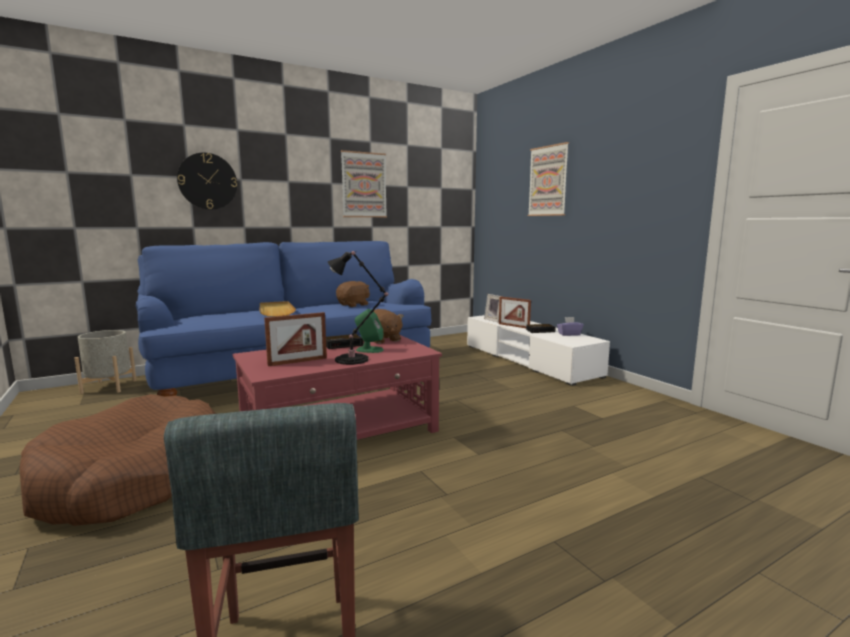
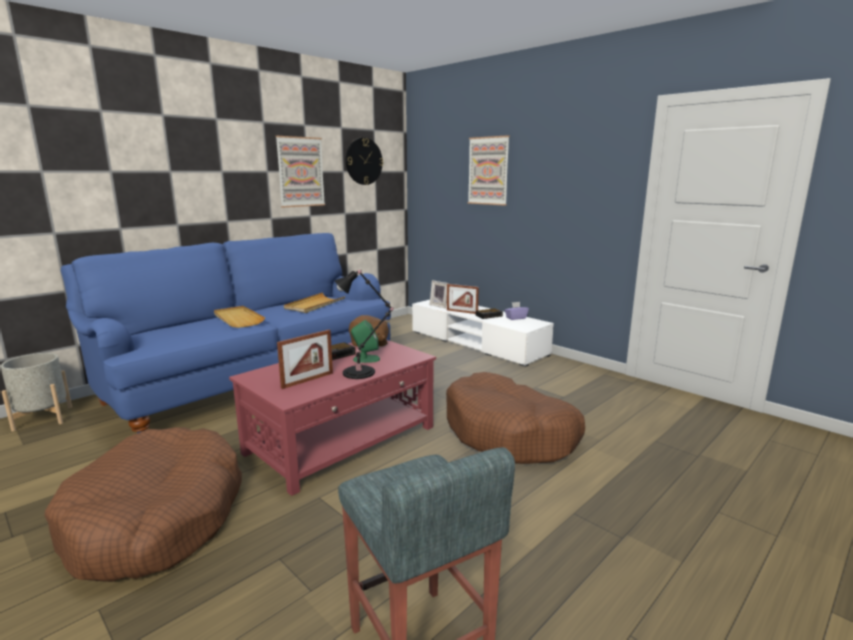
camera: 15 degrees left, 5 degrees up
wall clock [177,153,237,210] -> wall clock moved to [346,138,383,185]
brown plush toy [336,281,370,307] -> beige tray [284,293,345,313]
none -> brown dog bed [446,372,585,464]

